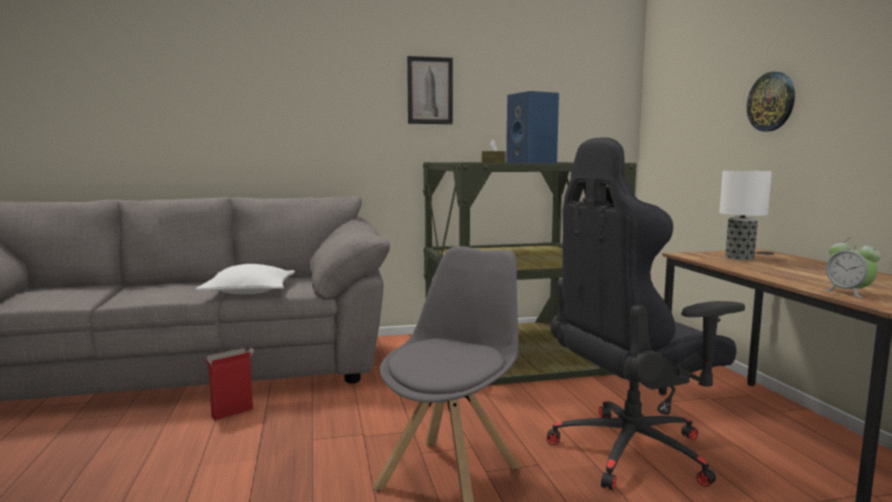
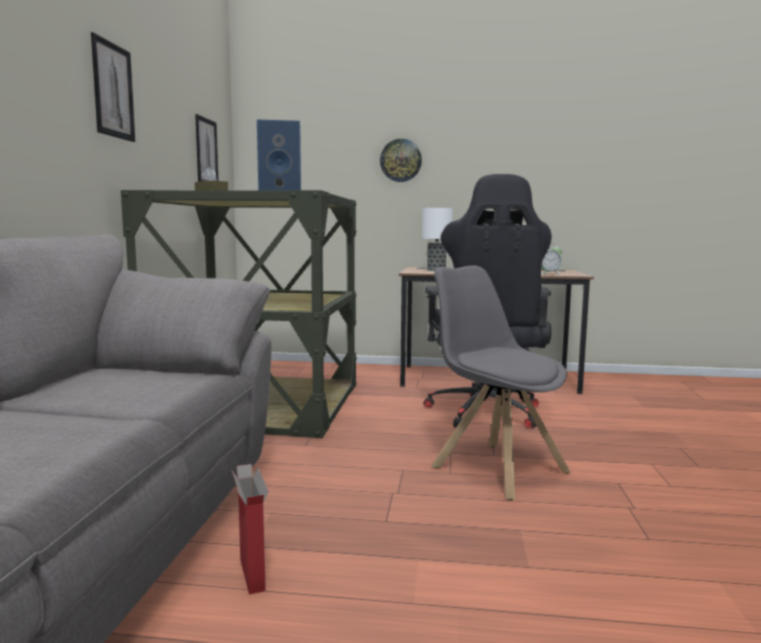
camera: 70 degrees left, 0 degrees up
white pillow [195,264,295,294] -> none
none -> picture [195,114,218,182]

